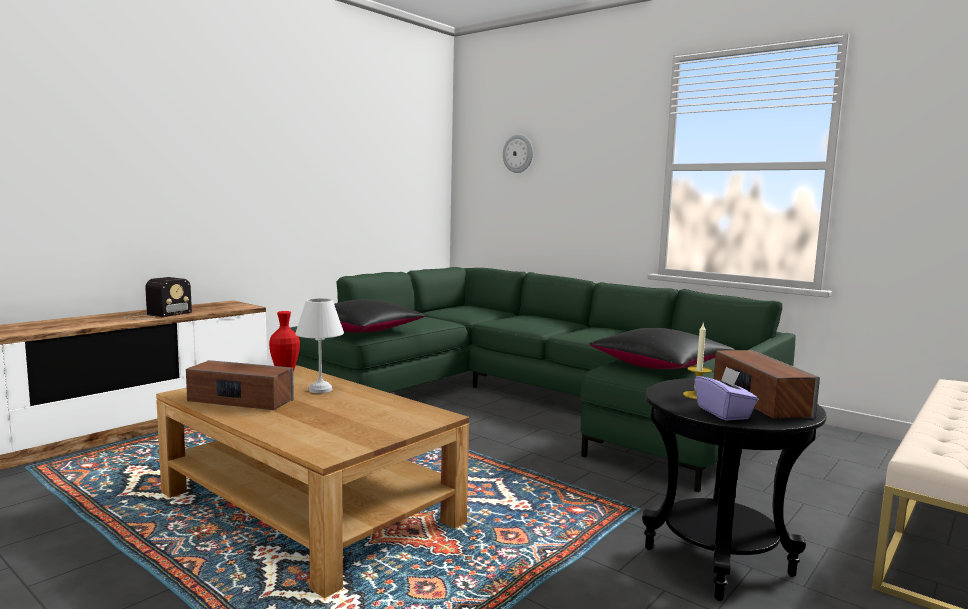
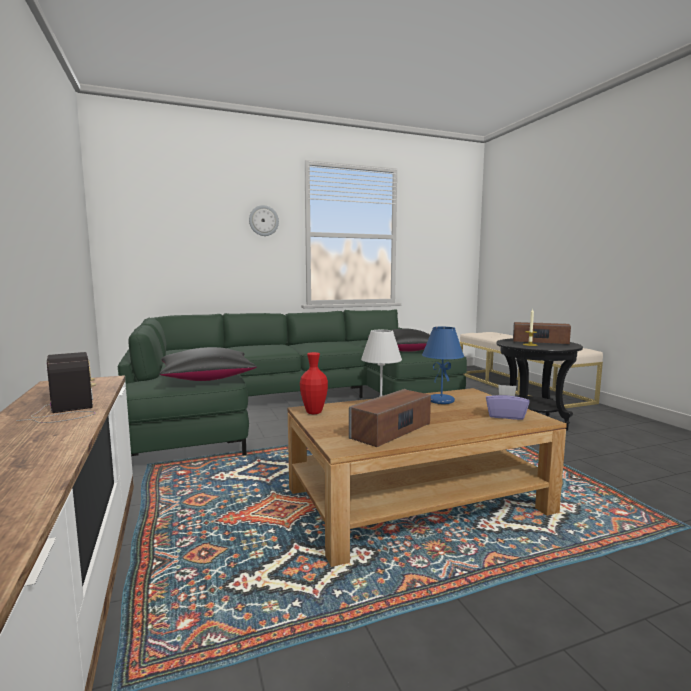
camera: 60 degrees left, 0 degrees up
wall clock [503,135,533,173] -> wall clock moved to [249,205,279,236]
purple tissue box [695,366,758,421] -> purple tissue box moved to [486,385,530,420]
none -> blue table lamp [422,327,464,404]

